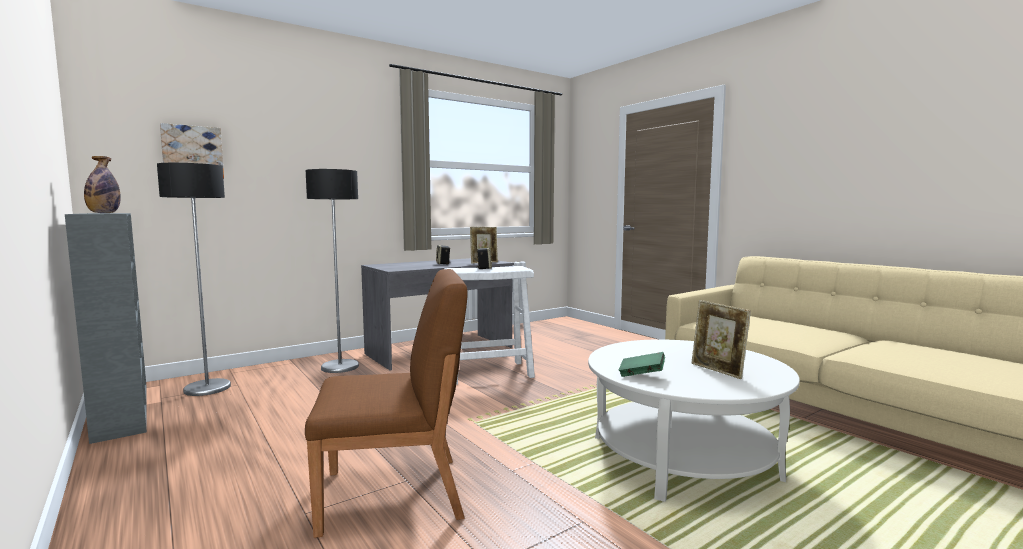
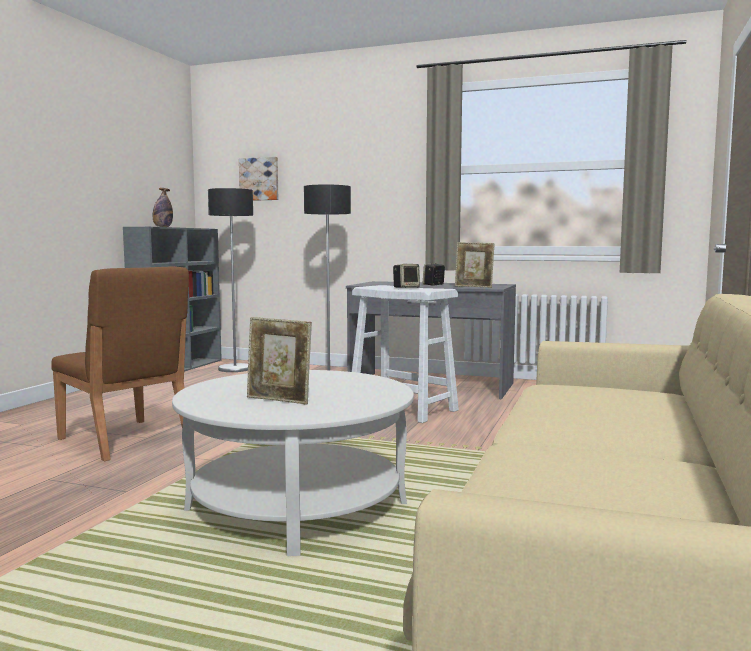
camera: 55 degrees right, 0 degrees up
green book [619,352,665,377] -> none
picture frame [692,300,751,379] -> picture frame turned 90 degrees counterclockwise [247,317,312,405]

